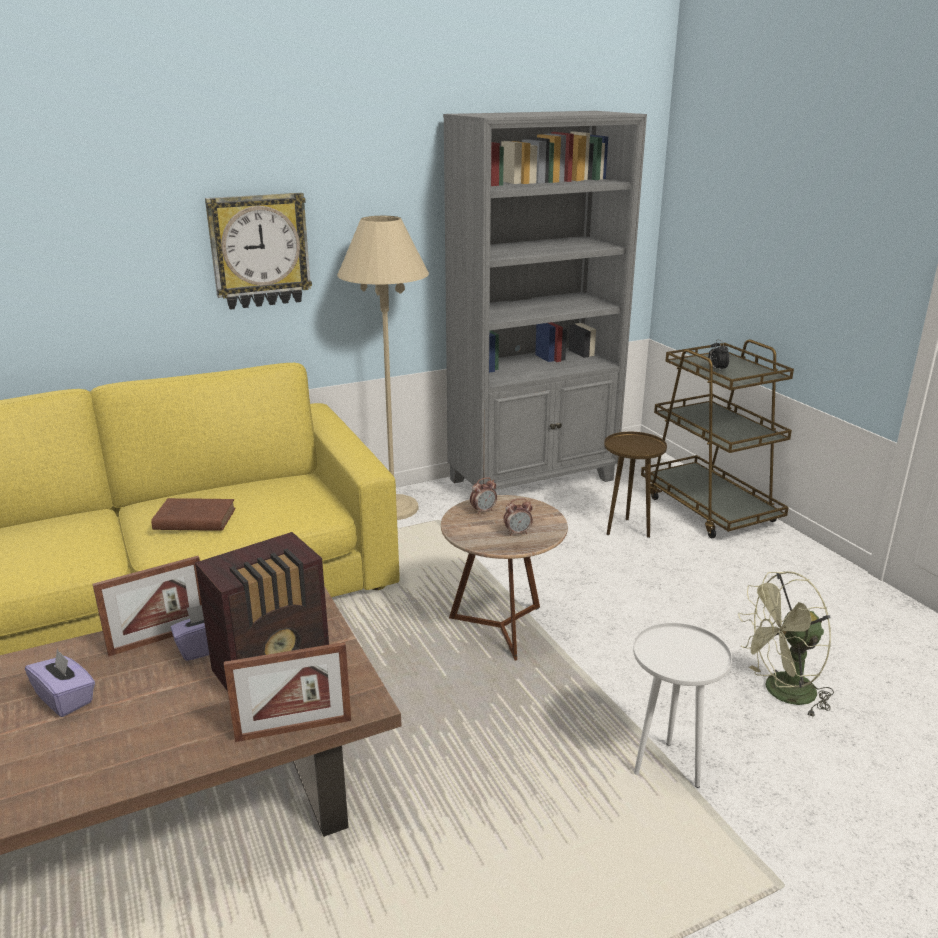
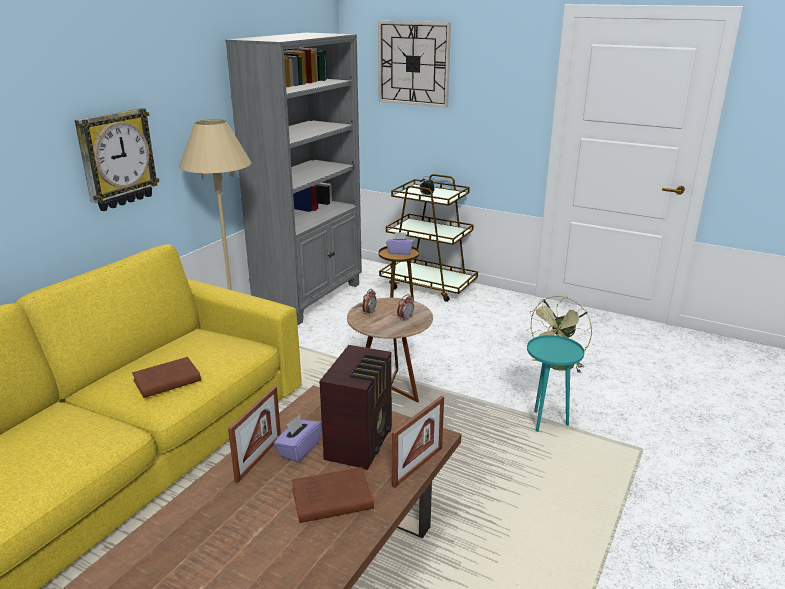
camera: 35 degrees left, 0 degrees up
purple tissue box [25,649,95,717] -> purple tissue box moved to [386,232,414,255]
white side table [633,623,732,788] -> turquoise side table [527,335,585,432]
none -> brown book [292,467,374,523]
none -> wall clock [378,21,451,108]

